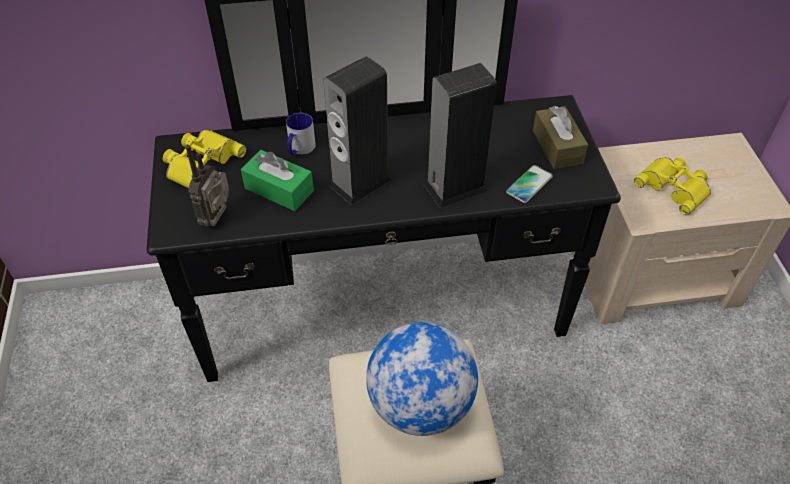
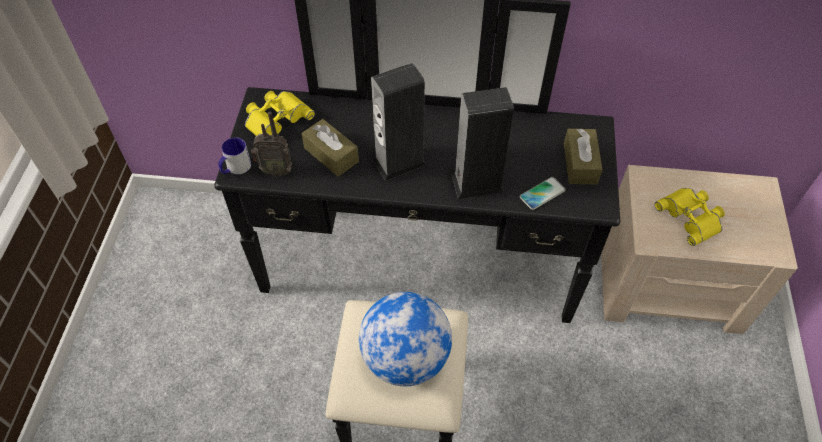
camera: 15 degrees right, 5 degrees up
radio [186,145,229,227] -> radio turned 120 degrees counterclockwise [251,112,292,177]
green tissue box [241,150,314,211] -> brown tissue box [302,119,359,177]
mug [286,113,316,155] -> mug moved to [219,137,251,174]

